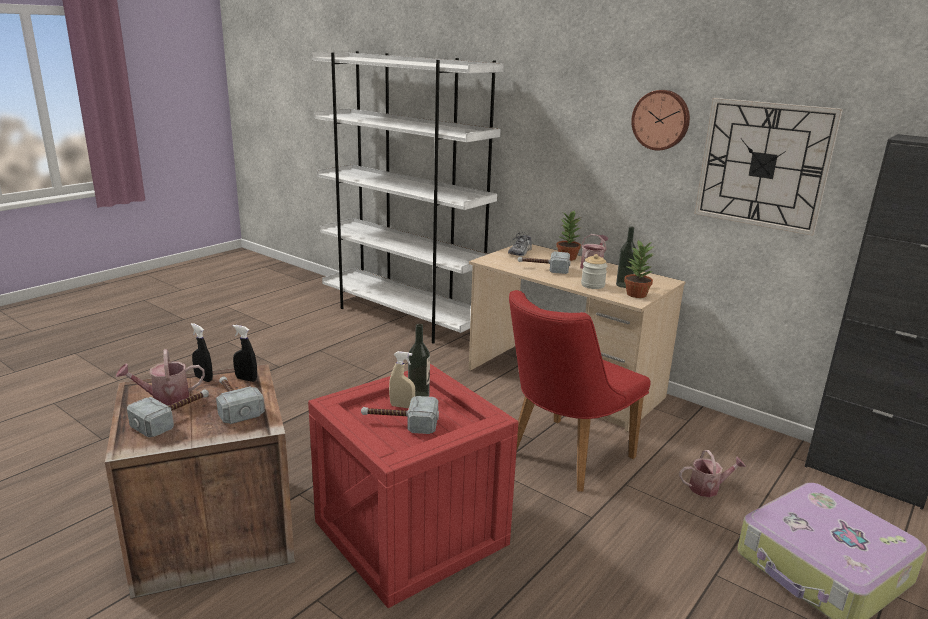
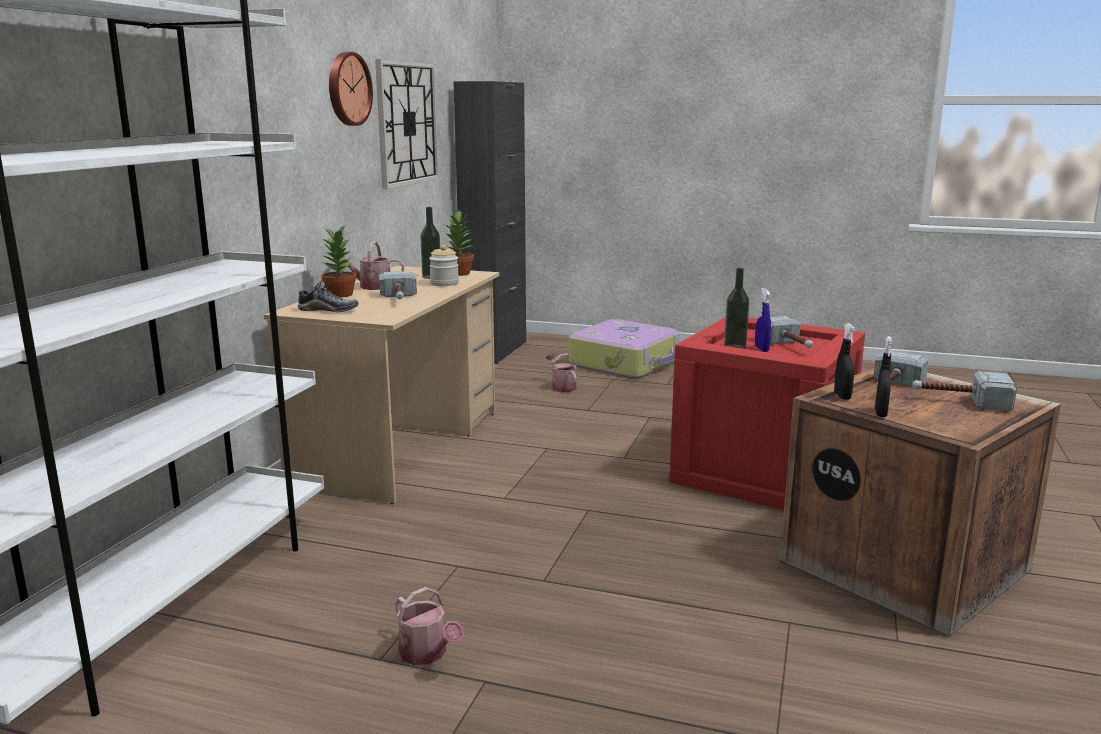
camera: 110 degrees left, 5 degrees down
watering can [116,349,205,405] -> watering can moved to [395,587,463,665]
beige spray bottle [389,351,415,408] -> blue spray bottle [755,288,771,352]
red chair [509,290,651,492] -> none

